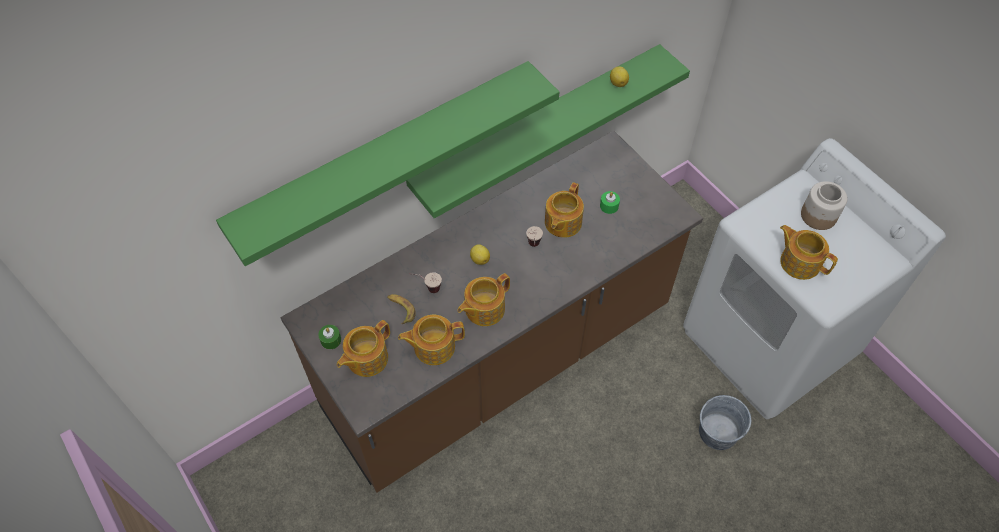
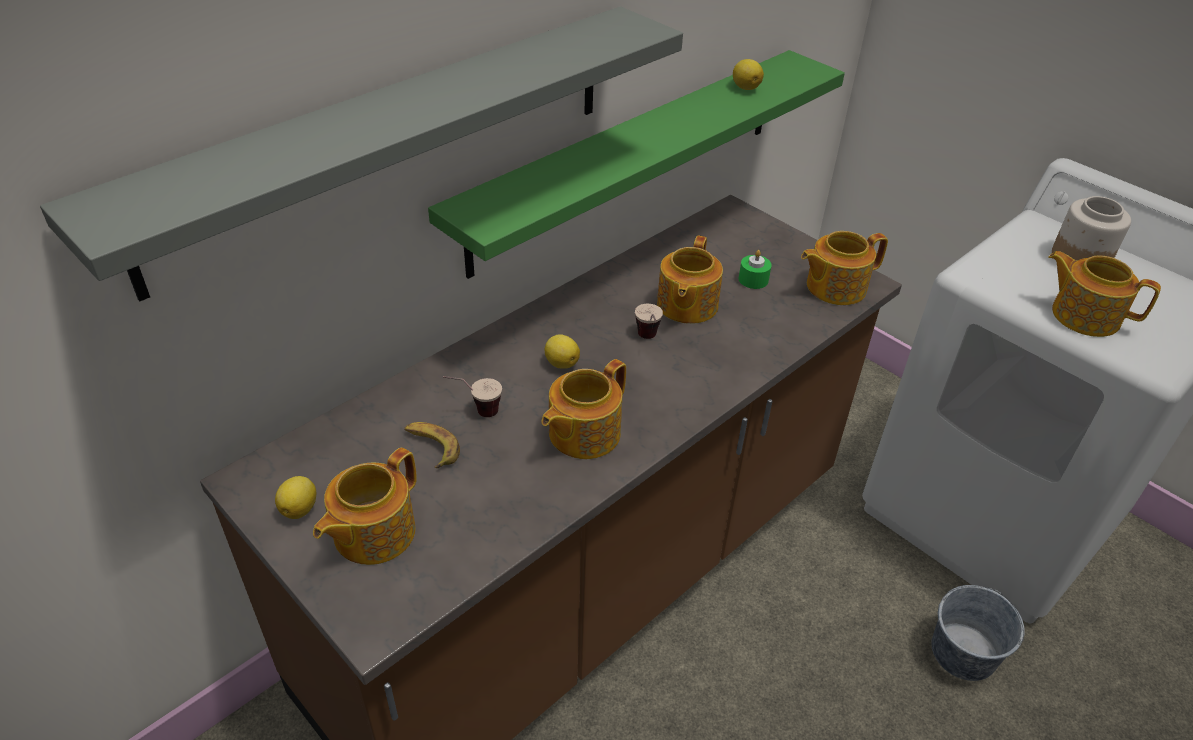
camera: 10 degrees left, 15 degrees down
green shelf [216,61,559,266] -> grey shelf [40,6,683,301]
green candle [318,325,341,349] -> lemon [275,476,316,519]
teapot [398,315,465,365] -> teapot moved to [801,231,888,305]

